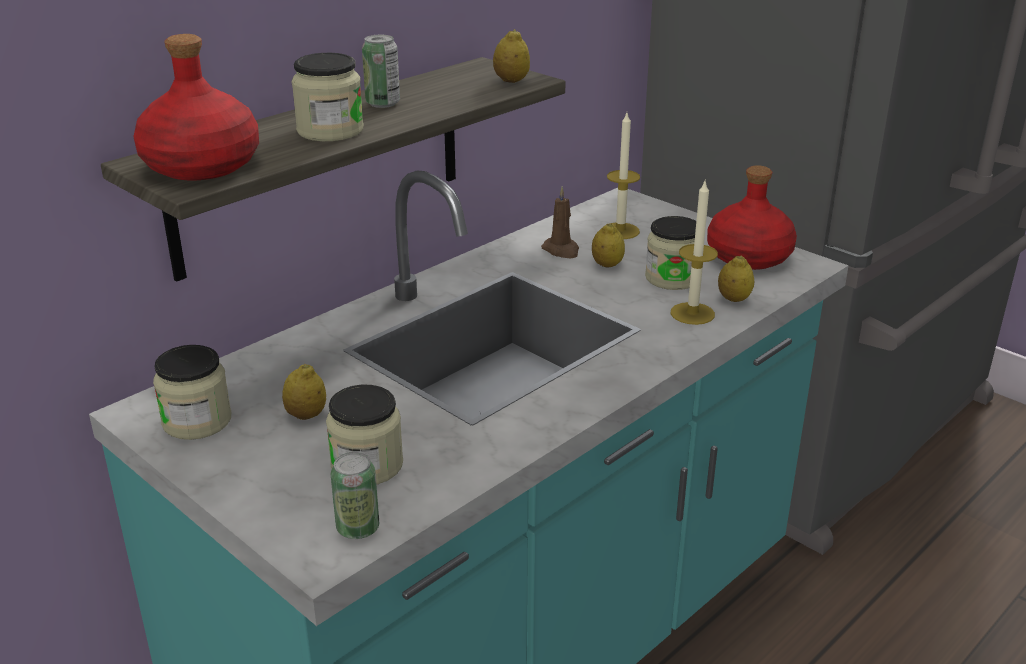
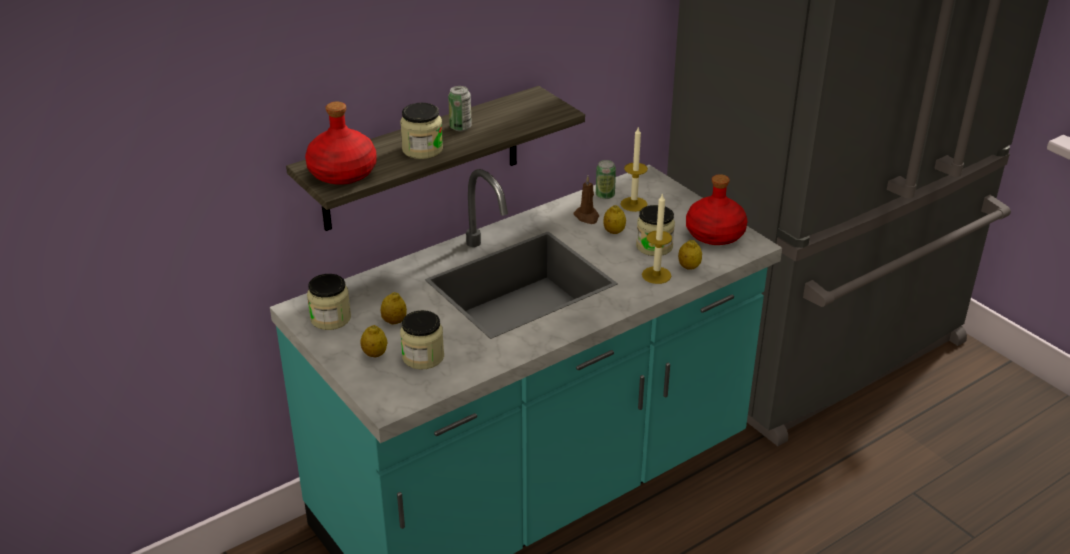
camera: 10 degrees right, 5 degrees up
can [331,452,379,539] -> can moved to [596,160,616,199]
lemon [493,29,530,83] -> lemon moved to [360,325,387,357]

